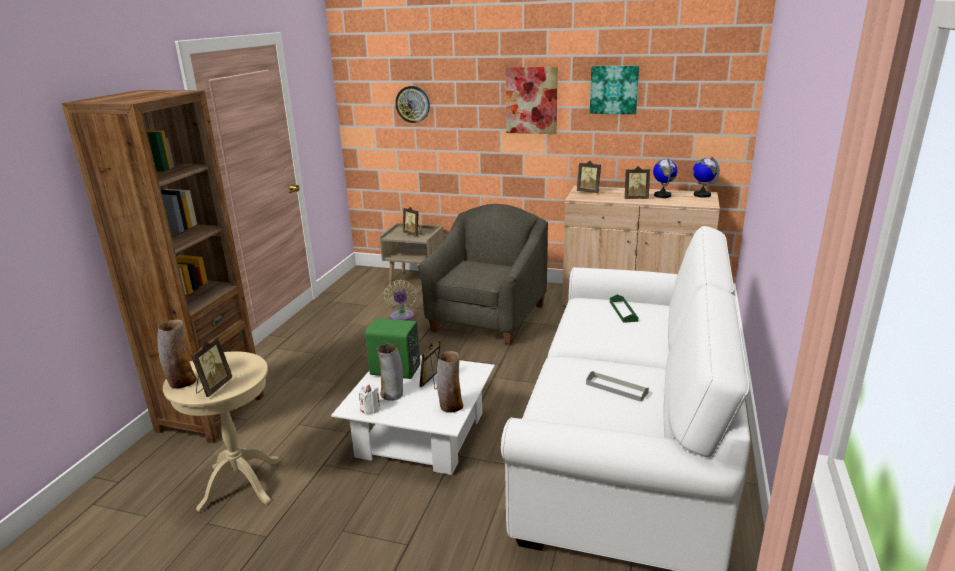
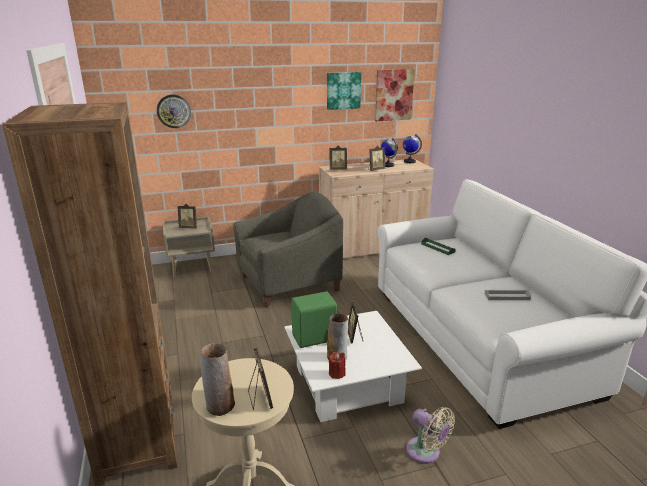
camera: 35 degrees left, 0 degrees up
white candle [359,384,380,414] -> red candle [329,352,346,379]
beige fan [384,280,417,320] -> beige fan moved to [406,407,455,464]
grey armchair [418,204,548,345] -> grey armchair turned 75 degrees clockwise [233,192,343,307]
vase [437,351,463,413] -> none
picture [506,67,558,134] -> picture moved to [375,69,415,121]

